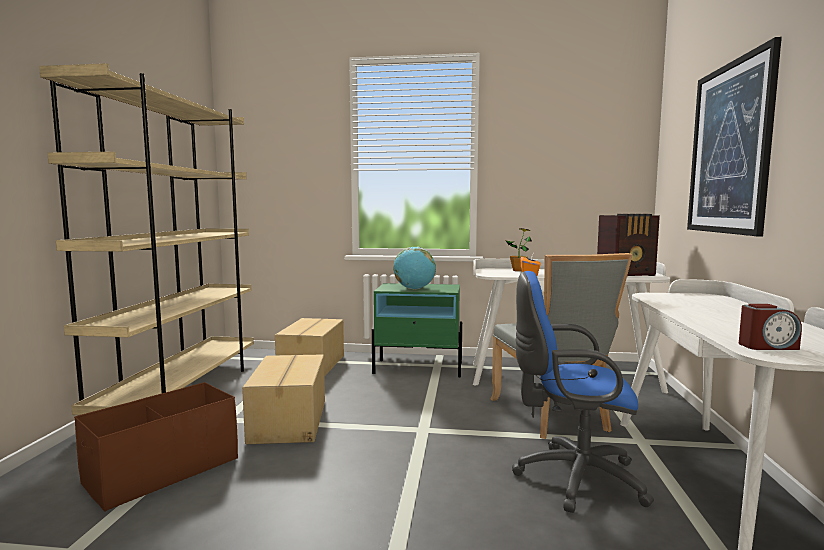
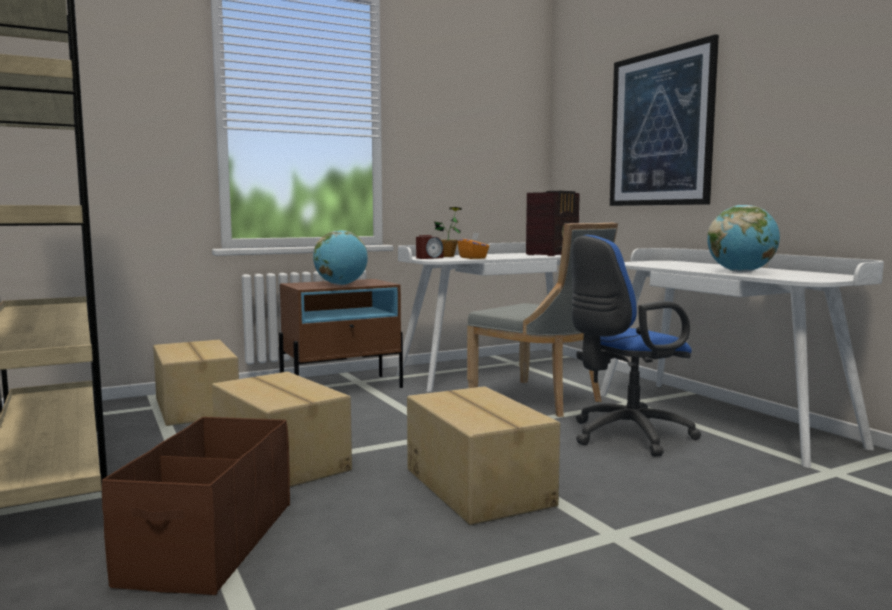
camera: 35 degrees left, 0 degrees up
green nightstand [372,283,462,377] -> brown nightstand [279,279,403,388]
alarm clock [739,304,802,350] -> alarm clock moved to [416,235,443,259]
none -> cardboard box [407,386,560,525]
none -> globe [707,205,780,273]

